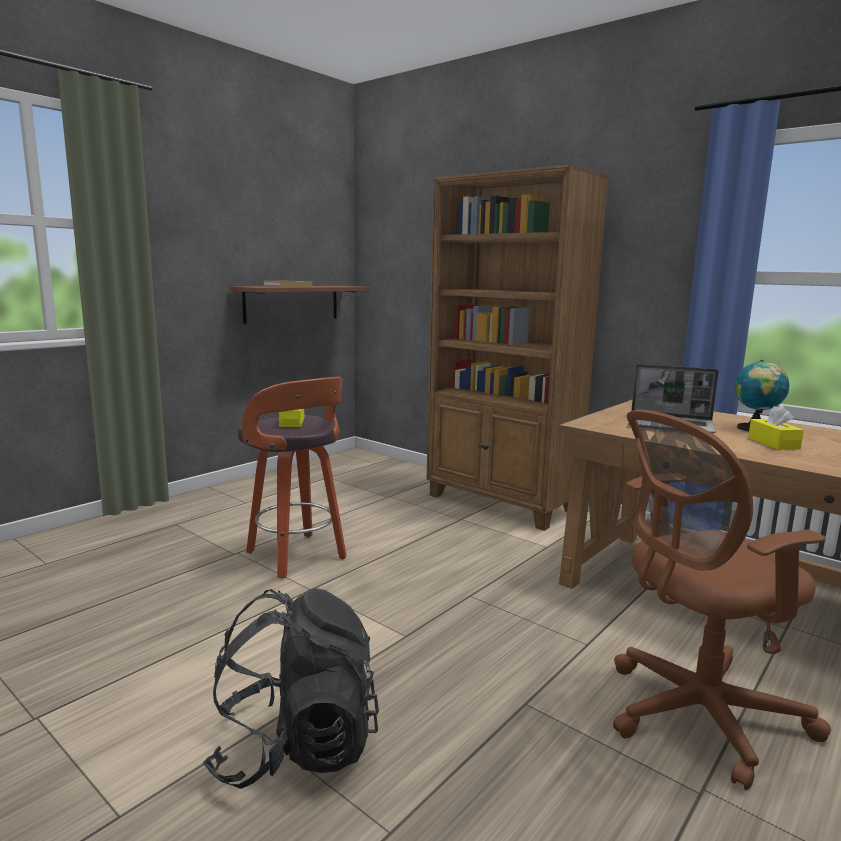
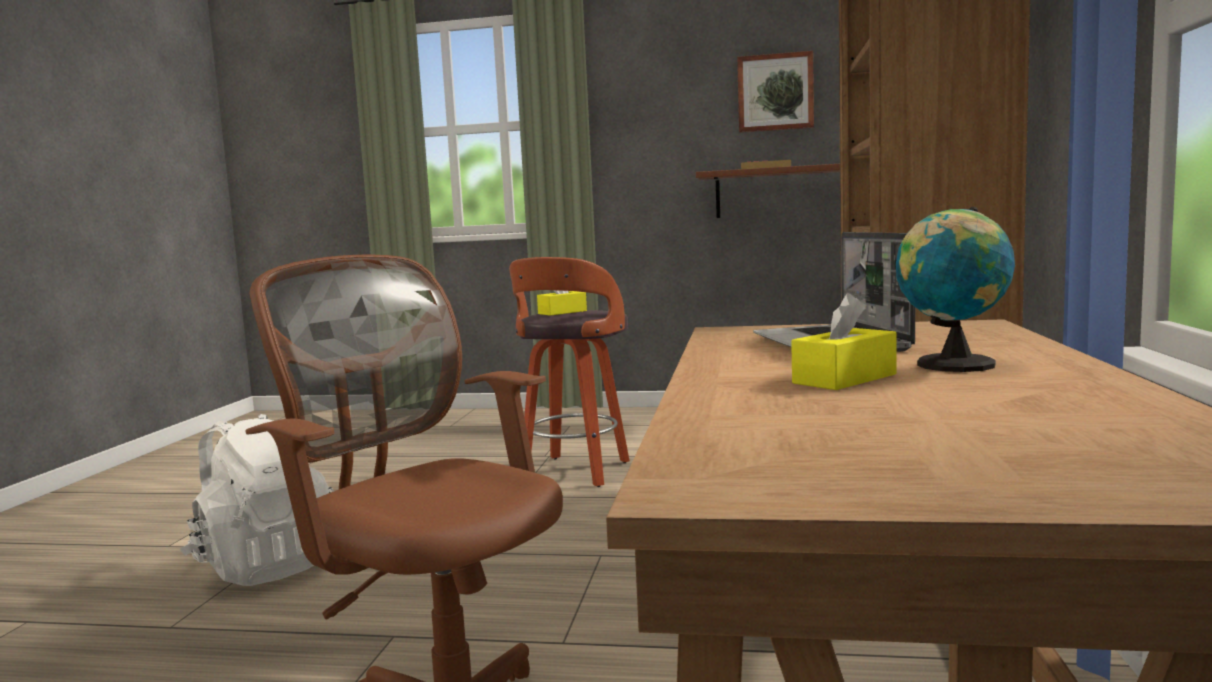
camera: 60 degrees right, 5 degrees down
black backpack [203,588,379,789] -> white backpack [180,414,334,586]
none -> picture [737,51,814,133]

